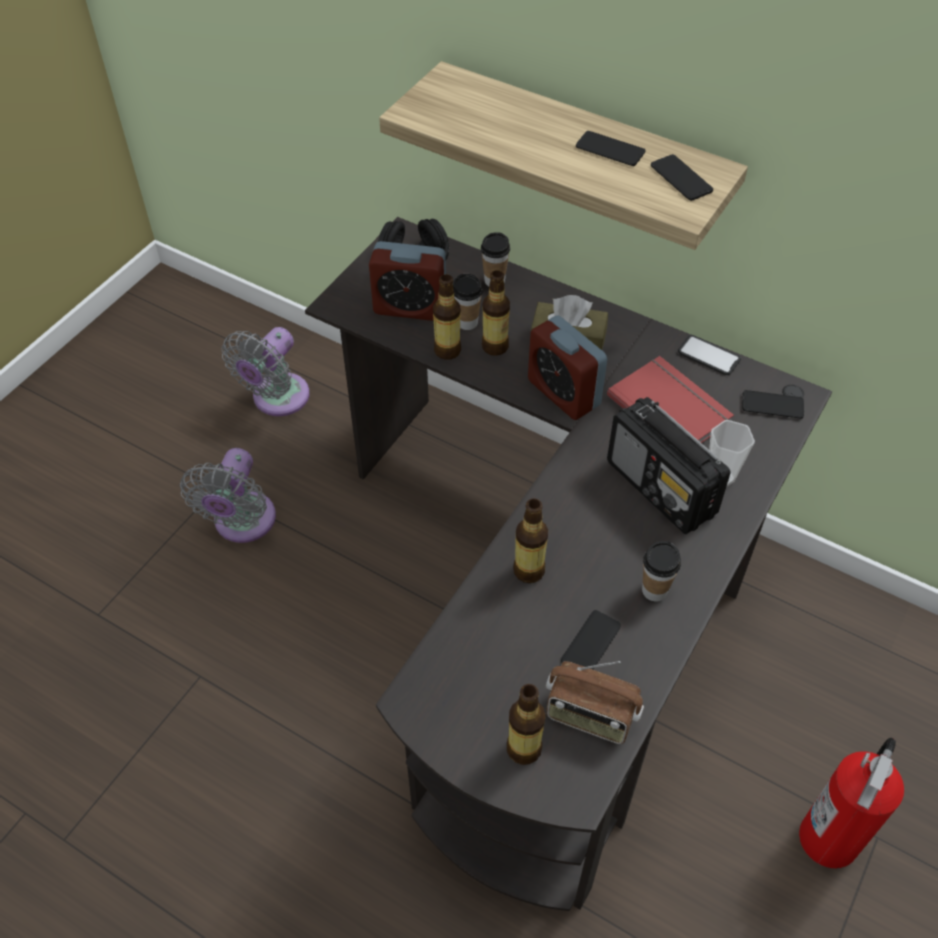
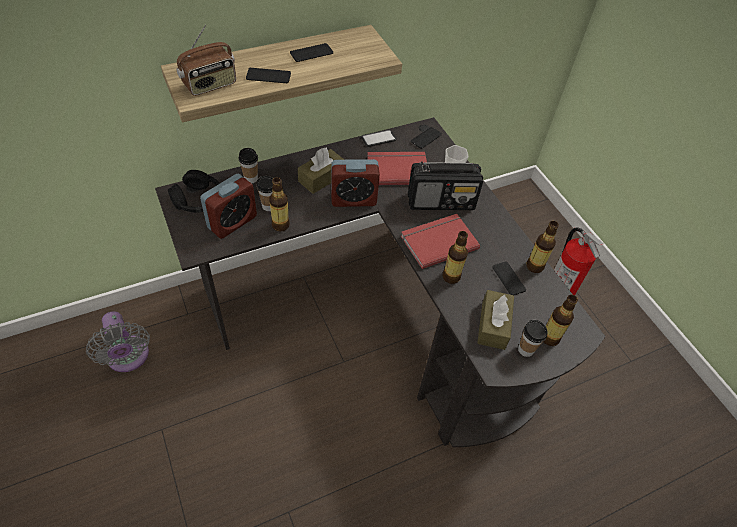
camera: 60 degrees left, 0 degrees up
grey fan [180,448,276,543] -> none
bottle [482,270,510,356] -> bottle moved to [526,221,559,273]
radio [546,661,644,744] -> radio moved to [176,25,236,96]
cup [642,541,681,602] -> cup moved to [518,320,547,357]
phone [651,154,713,201] -> phone moved to [246,68,291,83]
none -> red book [401,214,480,269]
none -> brown tissue box [477,290,514,350]

